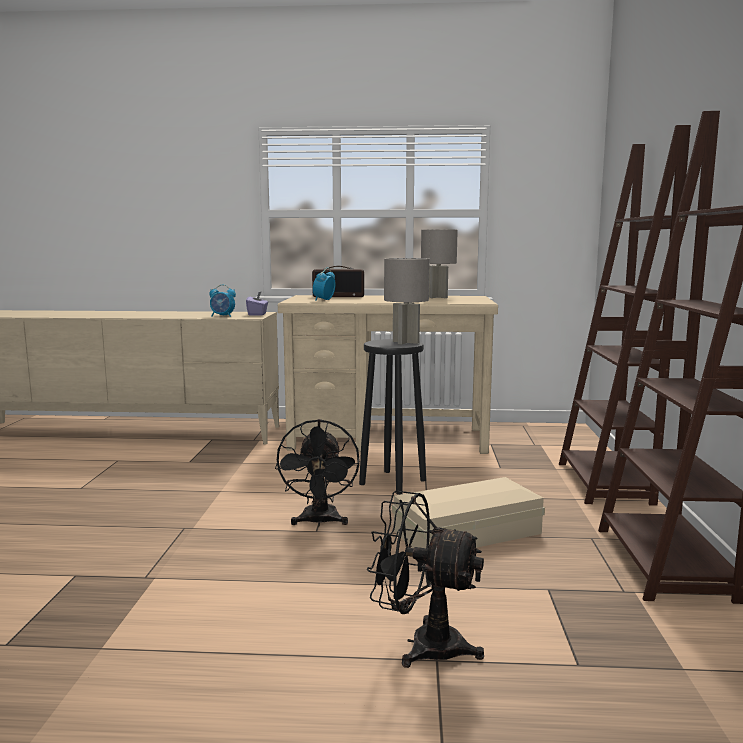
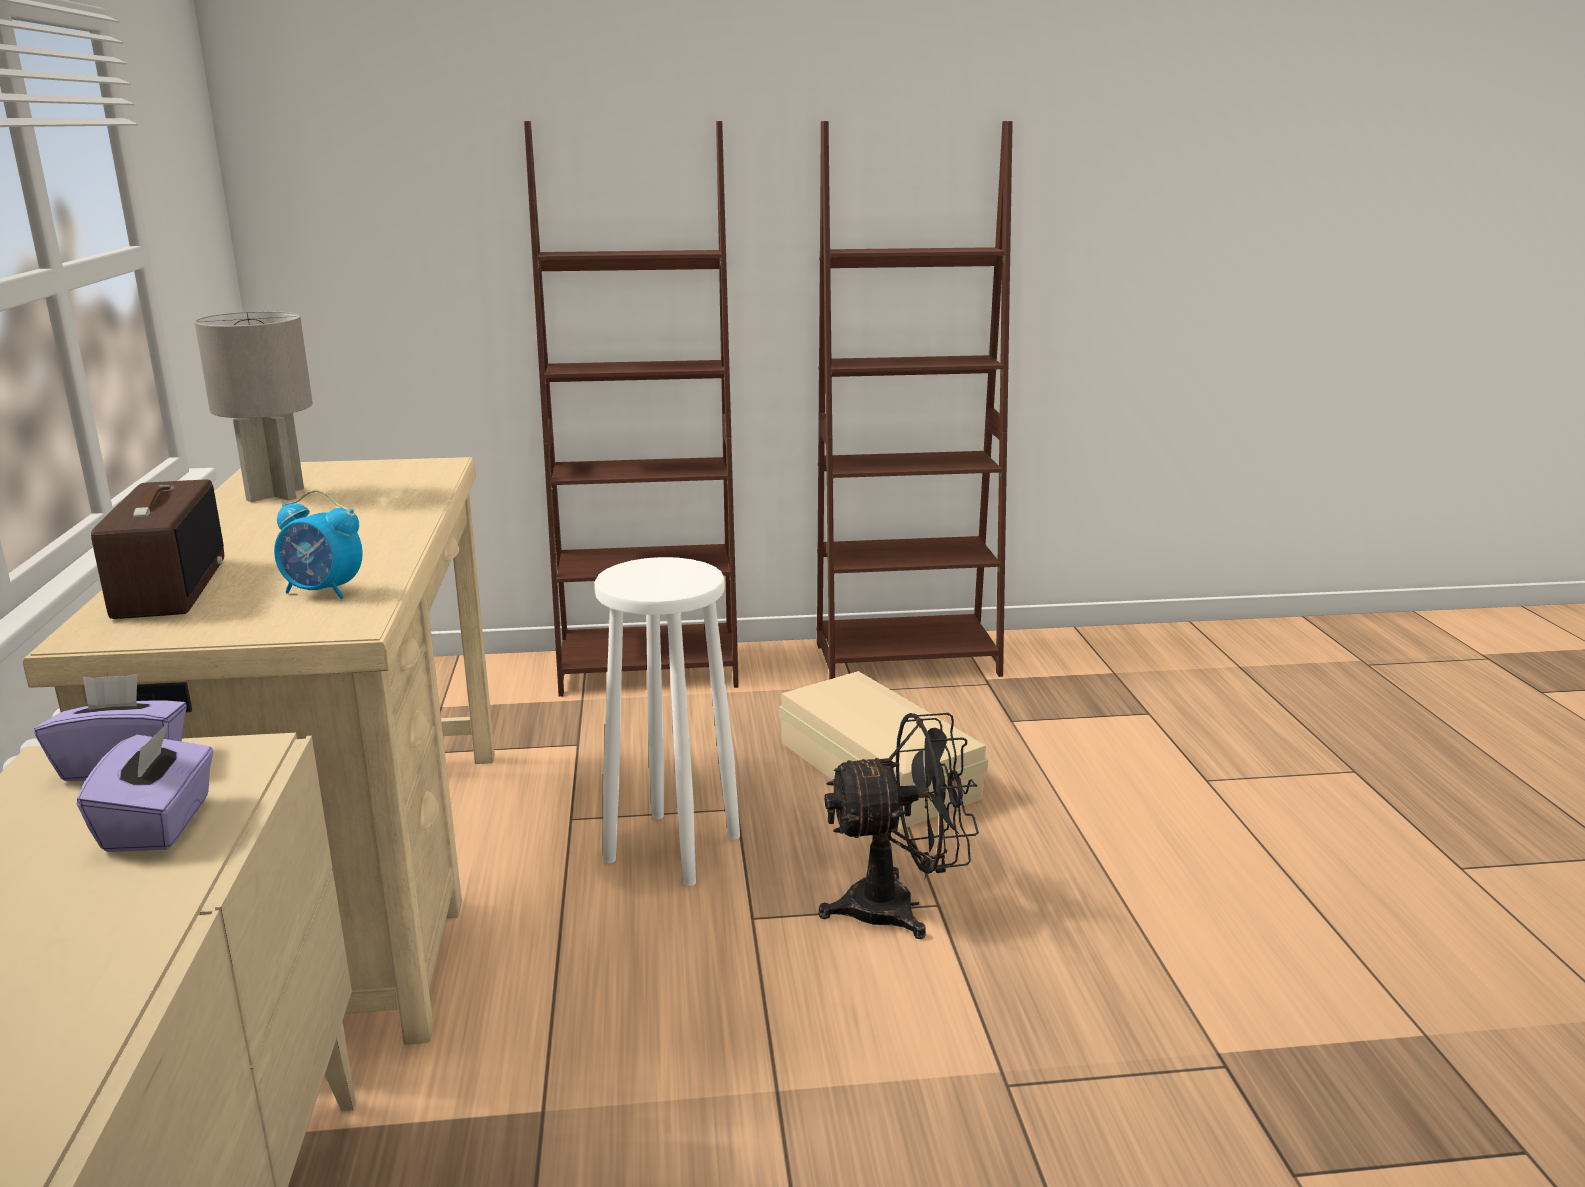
camera: 100 degrees left, 10 degrees up
alarm clock [209,285,236,317] -> purple tissue box [77,722,214,852]
black stool [359,339,426,495] -> white stool [595,557,740,886]
black fan [367,491,484,668] -> none
grey table lamp [384,258,430,344] -> none

